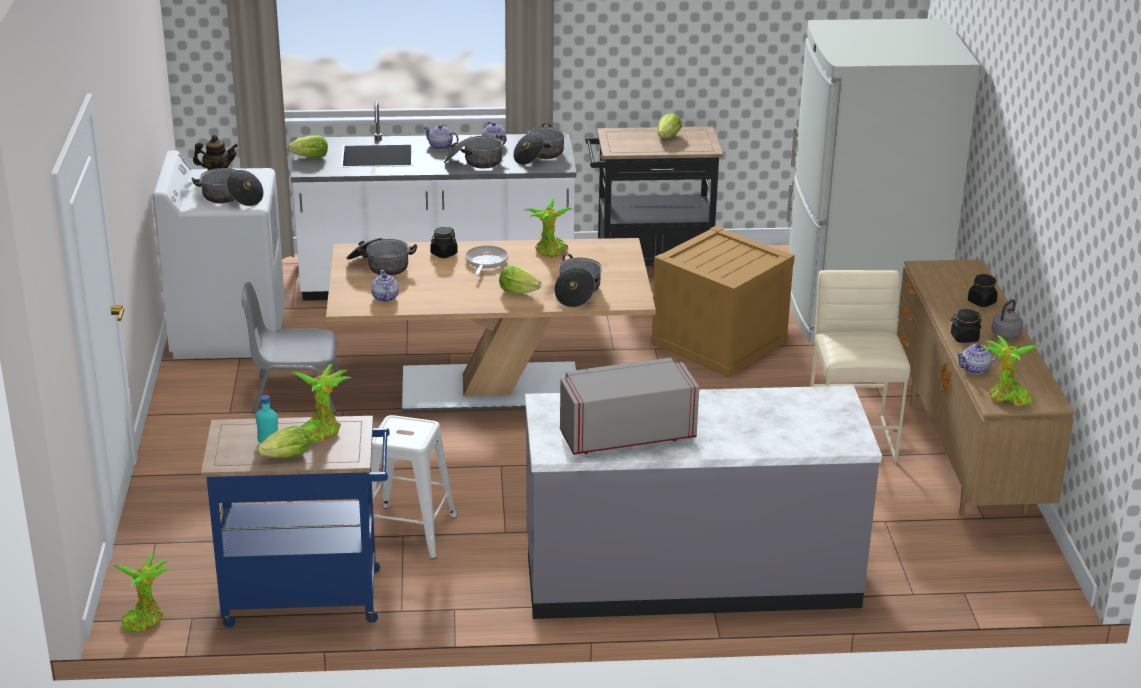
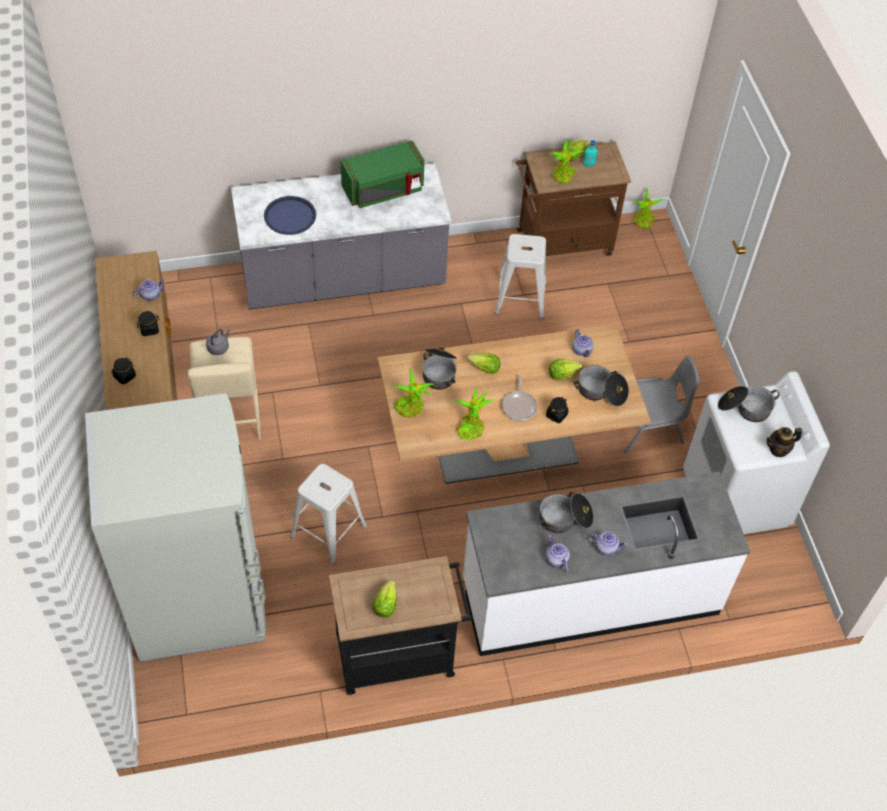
camera: 170 degrees right, 25 degrees up
blue cart [201,416,390,627] -> brown cart [516,141,631,256]
lettuce [288,135,328,158] -> lettuce moved to [549,359,582,380]
cooking pot [513,123,565,165] -> none
grey microwave [560,358,699,455] -> green microwave [341,140,424,208]
crate [651,226,795,378] -> white stool [290,464,367,564]
potted plant [982,335,1040,406] -> potted plant moved to [394,367,435,418]
grey kettle [991,299,1023,339] -> grey kettle moved to [206,329,230,355]
none -> blue tray [264,196,316,235]

